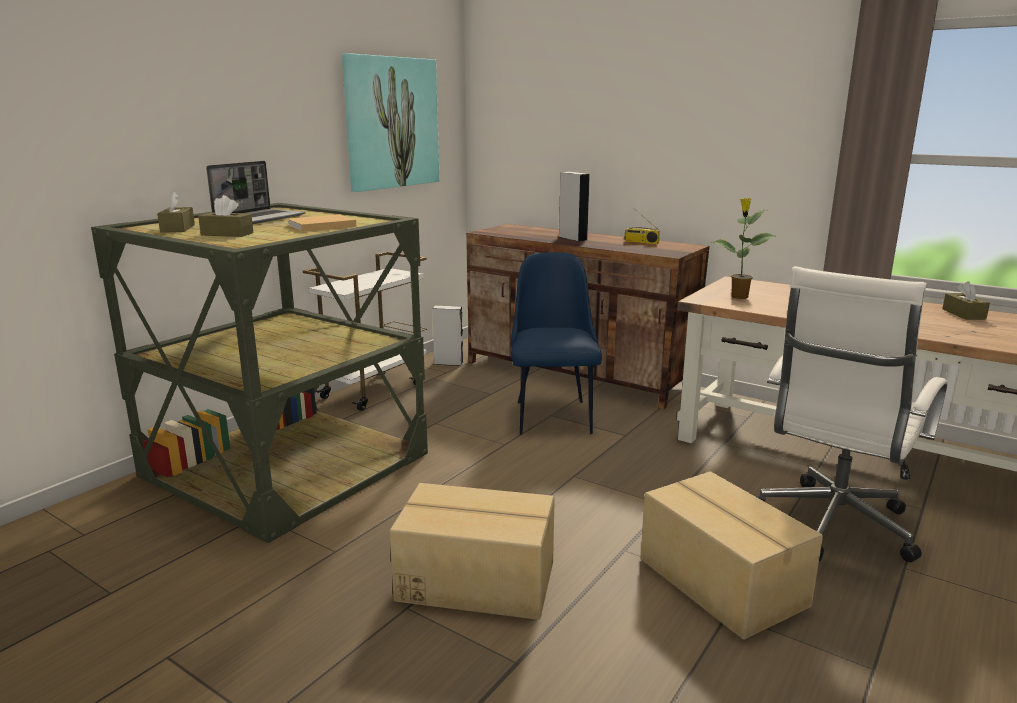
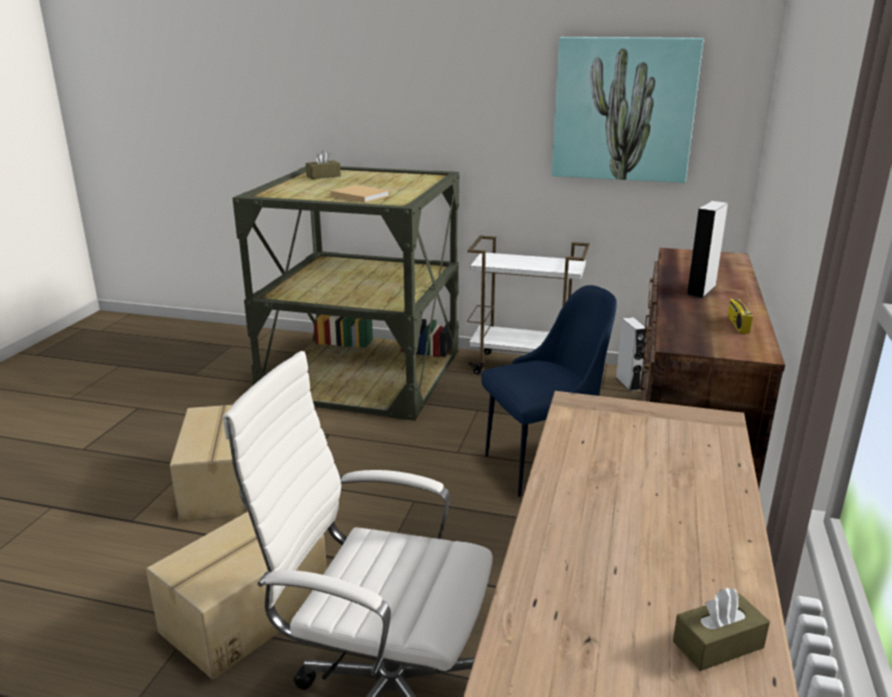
camera: 70 degrees right, 5 degrees up
brown tissue box [198,195,253,237] -> none
laptop [206,161,306,224] -> none
potted plant [712,198,776,299] -> none

